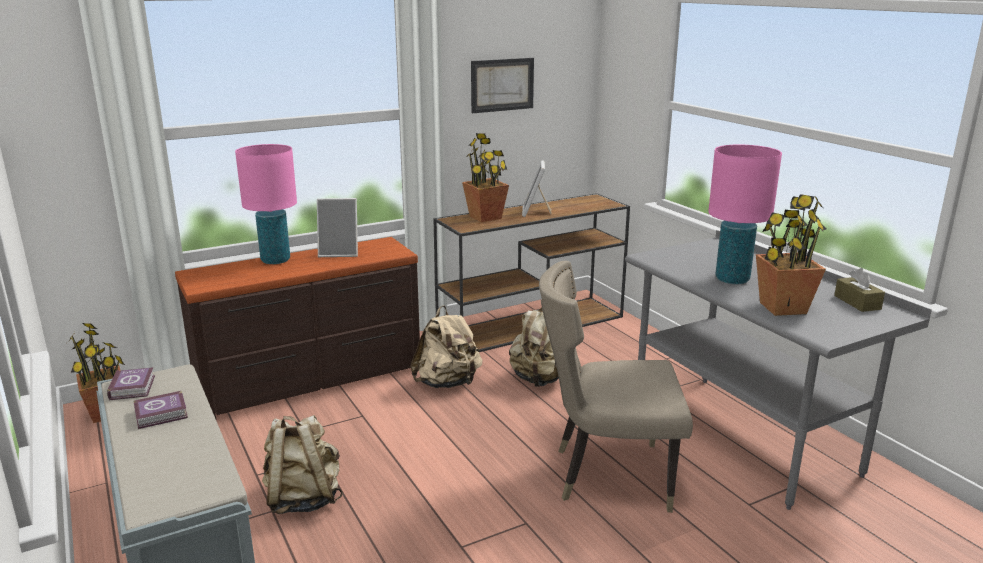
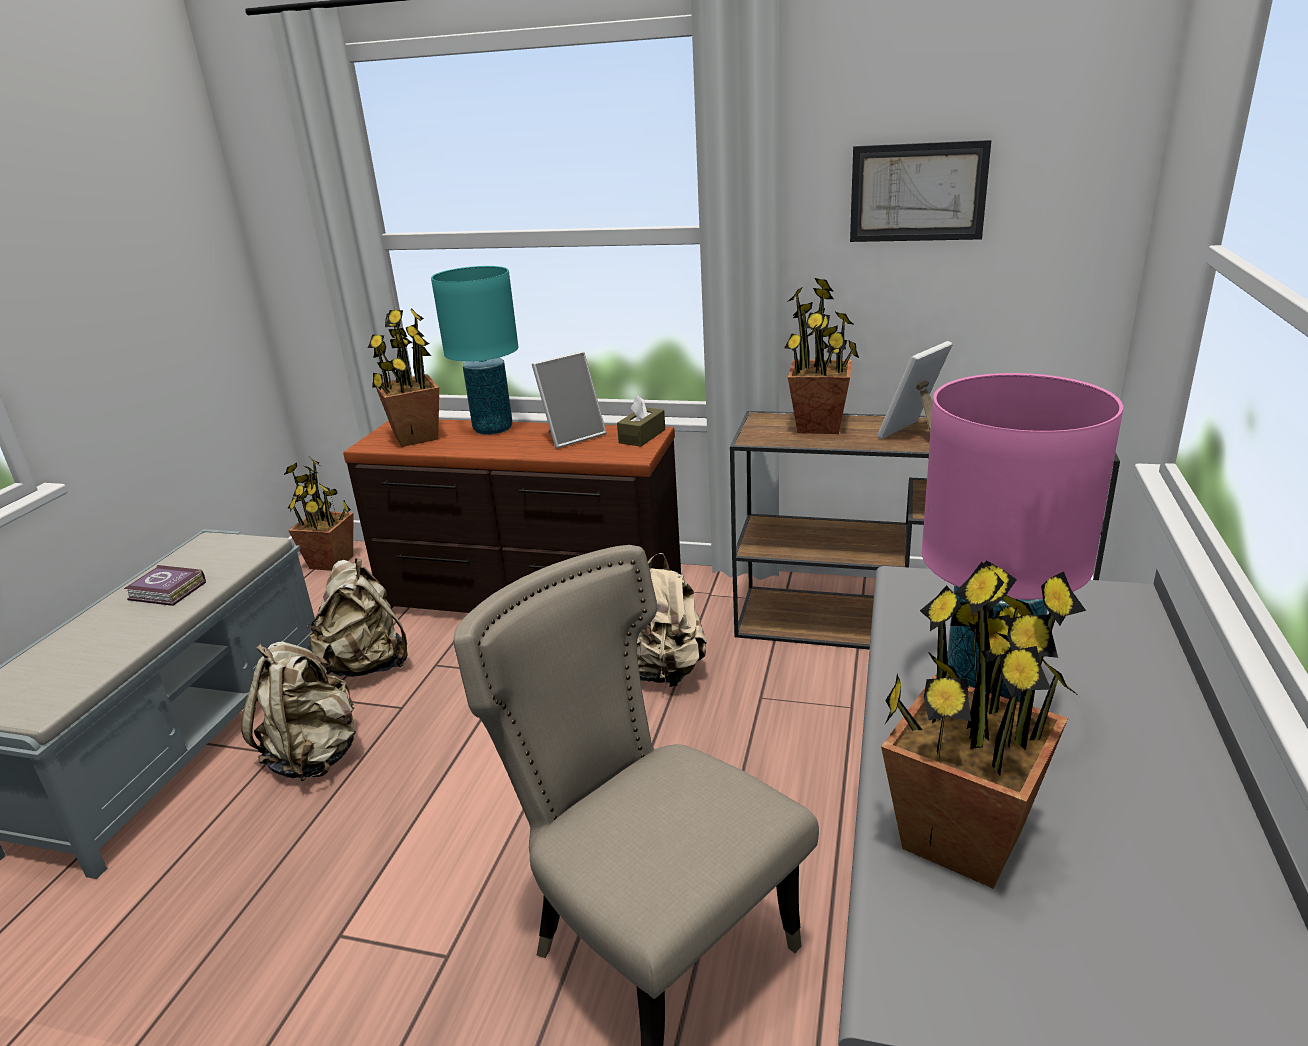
camera: 45 degrees right, 5 degrees up
book [107,367,155,401] -> none
pink table lamp [235,144,297,264] -> turquoise table lamp [431,266,518,435]
picture frame [317,198,358,257] -> picture frame turned 75 degrees counterclockwise [532,351,606,449]
beige backpack [509,307,559,387] -> beige backpack moved to [307,558,408,677]
brown tissue box [834,268,885,312] -> brown tissue box moved to [617,396,665,447]
none -> potted plant [368,308,439,447]

